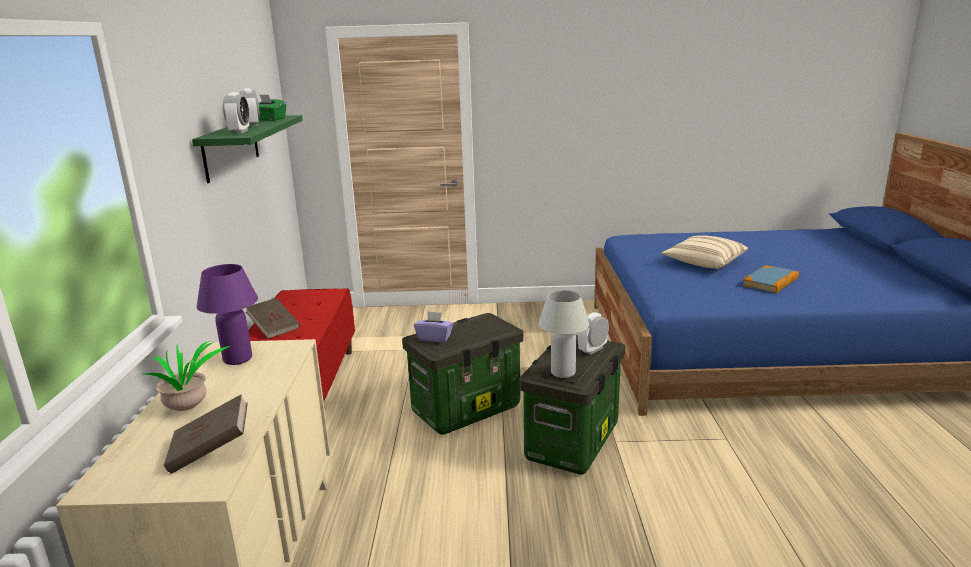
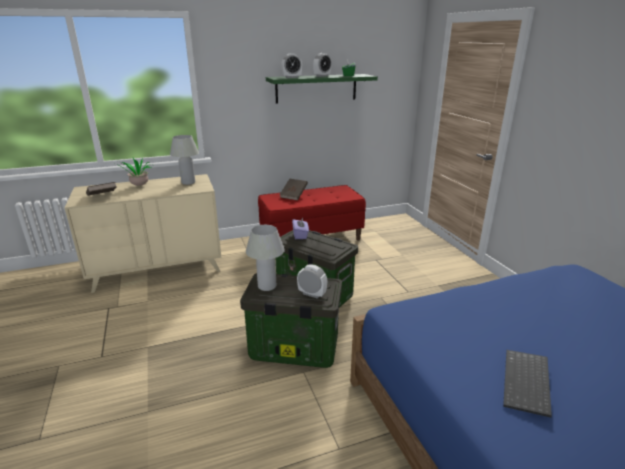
camera: 70 degrees right, 5 degrees up
purple table lamp [197,264,258,365] -> white table lamp [170,135,199,185]
beige pillow [661,235,748,269] -> none
book [743,265,799,293] -> keyboard [503,350,552,418]

